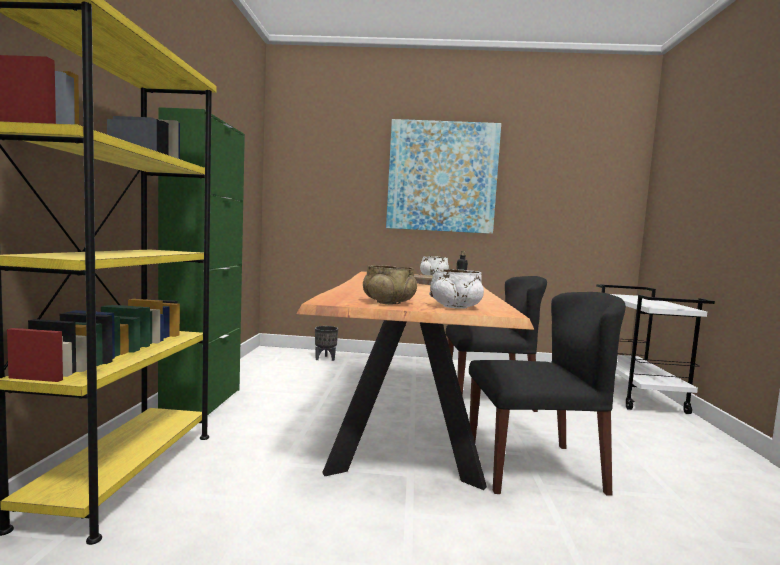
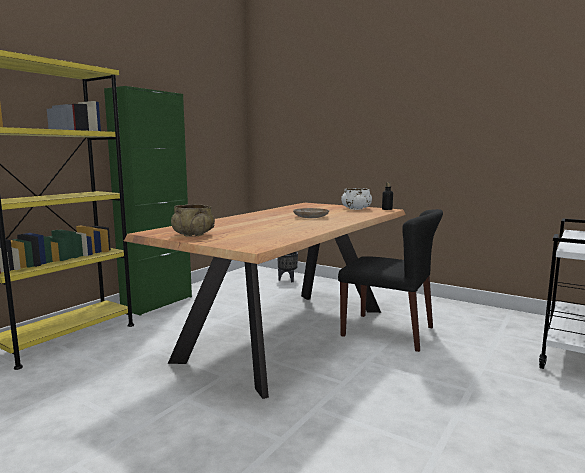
camera: 30 degrees right, 5 degrees up
picture [386,119,501,234] -> none
white bowl [429,269,484,309] -> none
black chair [469,292,626,496] -> none

